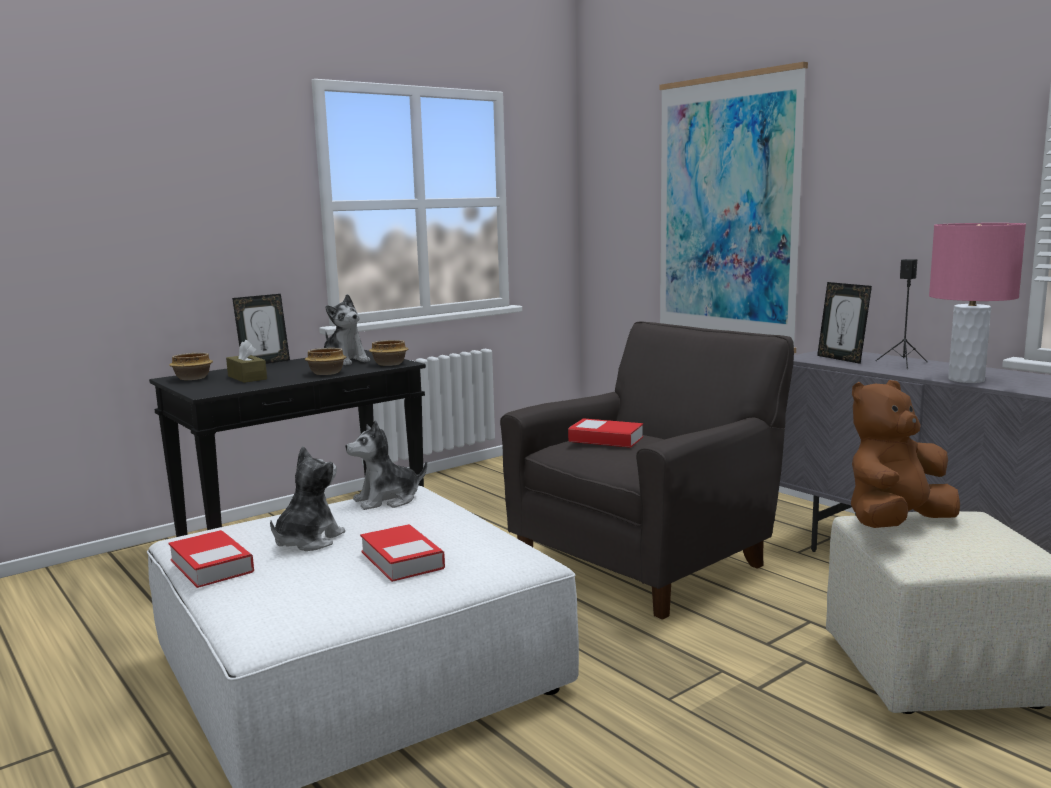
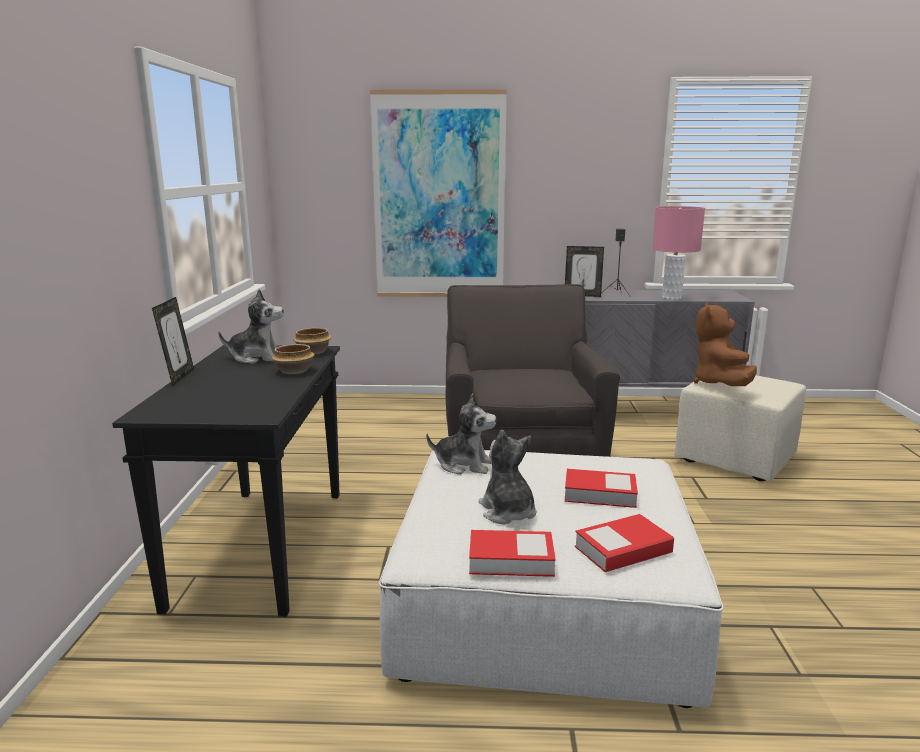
camera: 50 degrees left, 5 degrees up
bowl [169,353,213,380] -> none
brown tissue box [226,340,267,383] -> none
plush toy [346,420,427,510] -> plush toy turned 90 degrees counterclockwise [426,394,497,475]
book [568,418,643,448] -> book moved to [575,514,674,572]

